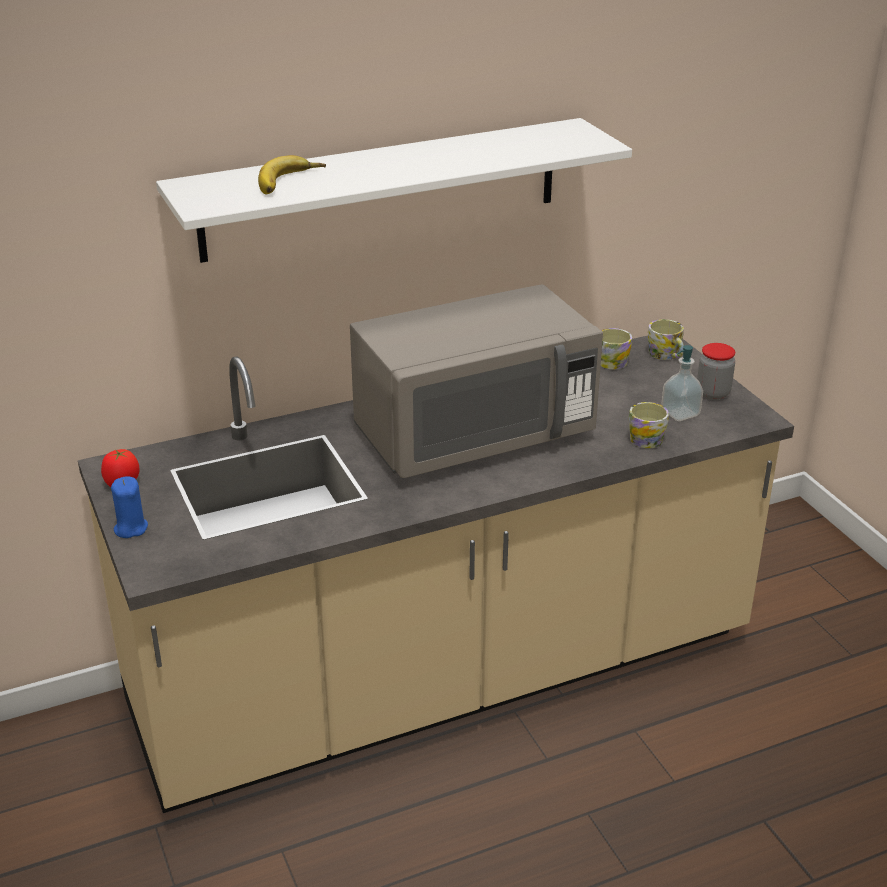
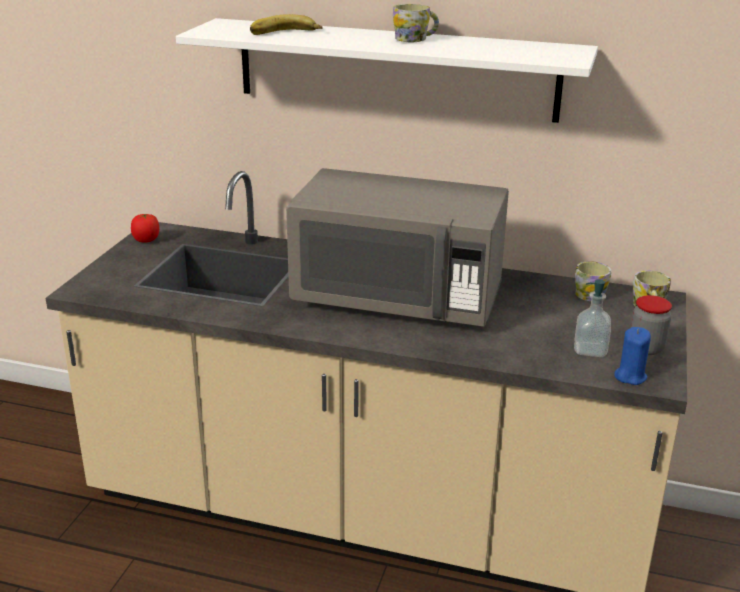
camera: 40 degrees right, 5 degrees down
blue candle [111,476,148,538] -> blue candle moved to [614,327,651,385]
mug [629,402,669,448] -> mug moved to [393,4,439,42]

